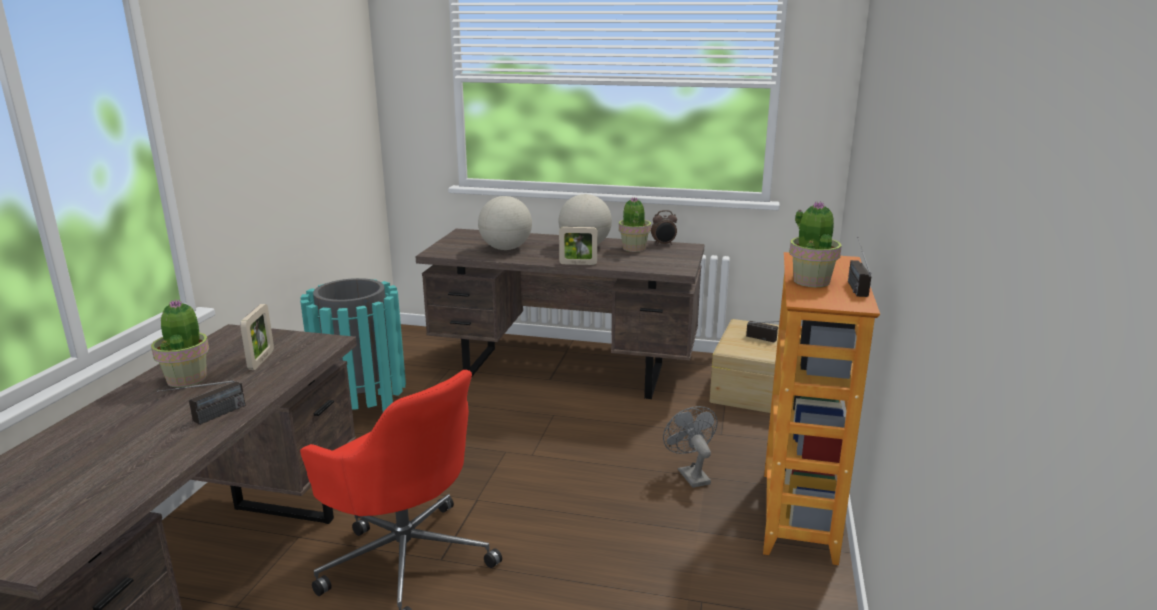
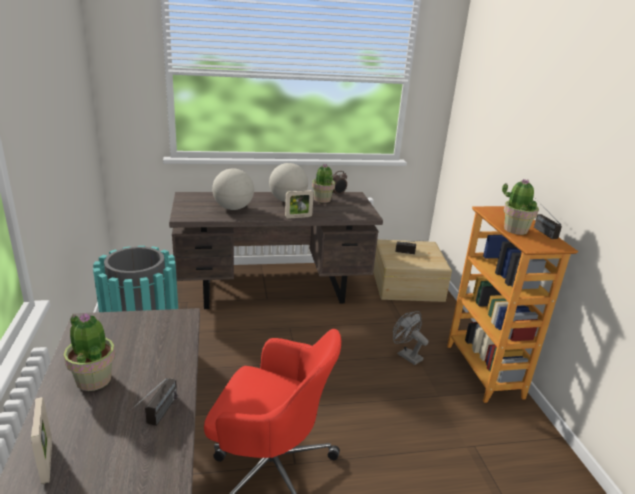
camera: 25 degrees left, 5 degrees up
picture frame [240,304,274,370] -> picture frame moved to [31,397,52,484]

